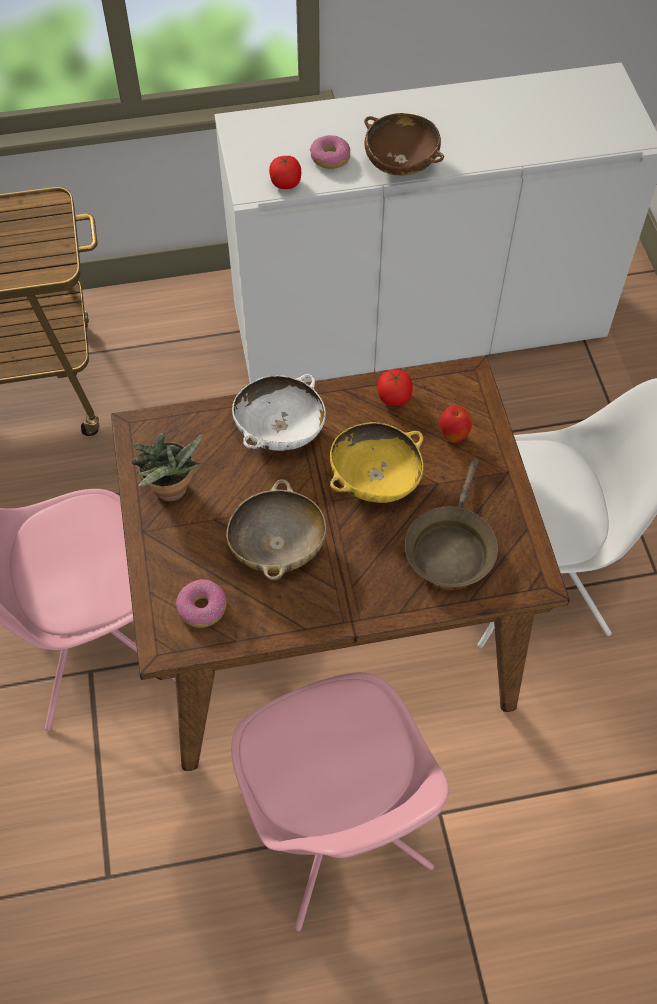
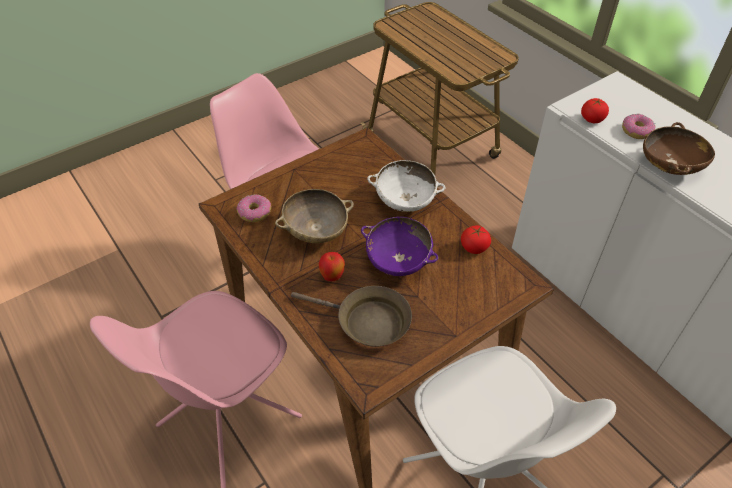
camera: 65 degrees right, 10 degrees down
potted plant [130,433,203,502] -> none
yellow bowl [330,422,424,503] -> purple bowl [361,217,439,276]
brown frying pan [405,458,498,587] -> brown frying pan turned 150 degrees counterclockwise [291,286,412,347]
apple [440,406,473,443] -> apple moved to [319,252,345,281]

